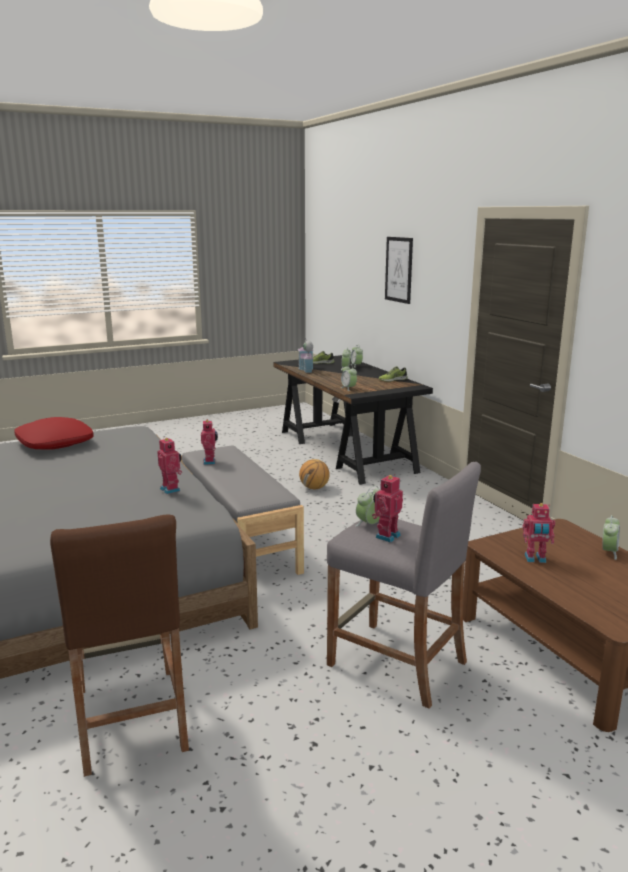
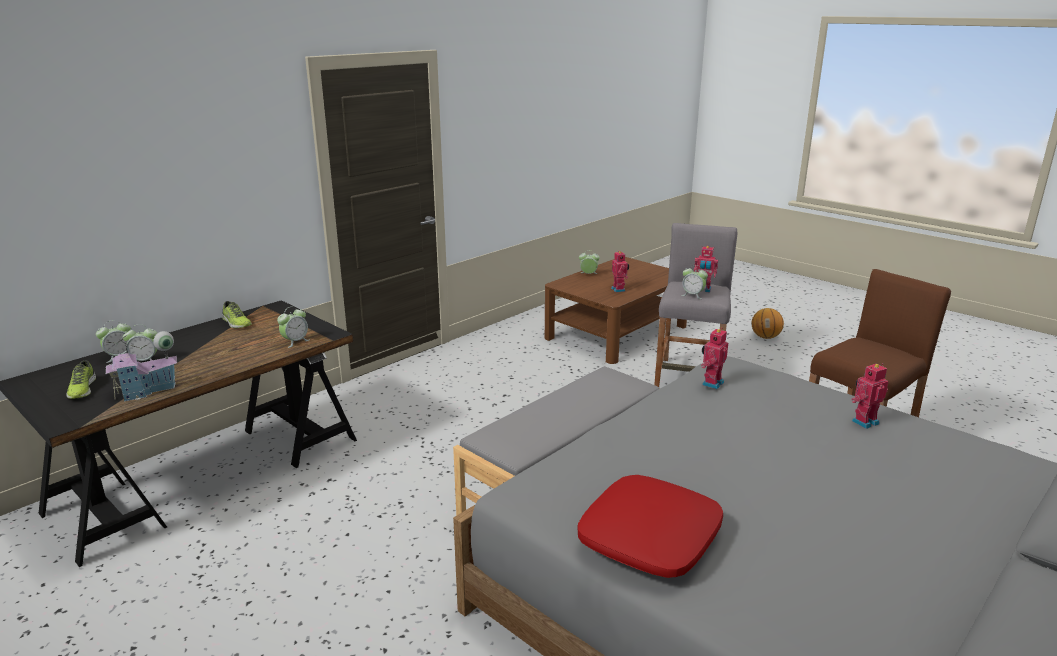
camera: 110 degrees left, 5 degrees up
toy robot [201,419,218,465] -> toy robot moved to [851,363,889,429]
basketball [299,459,330,489] -> basketball moved to [752,308,784,339]
picture [385,237,413,304] -> none

